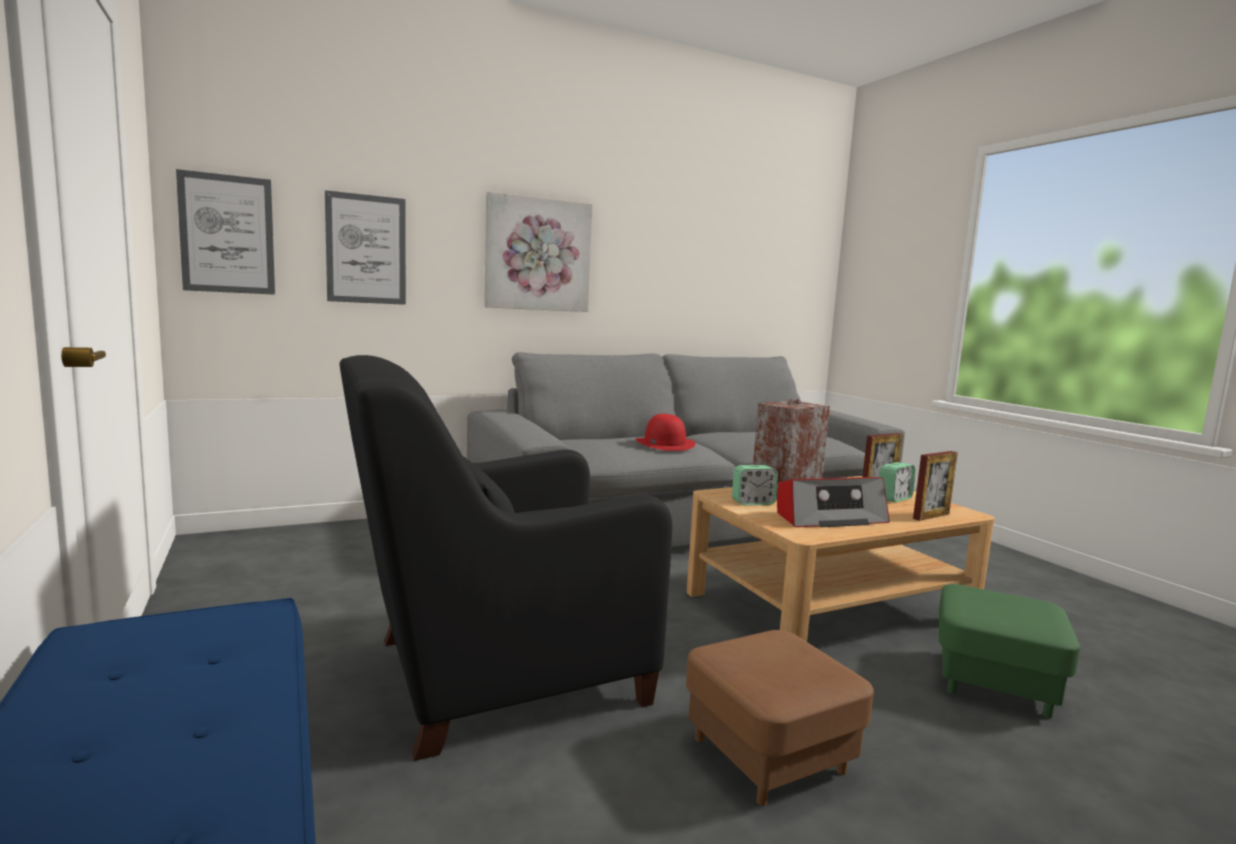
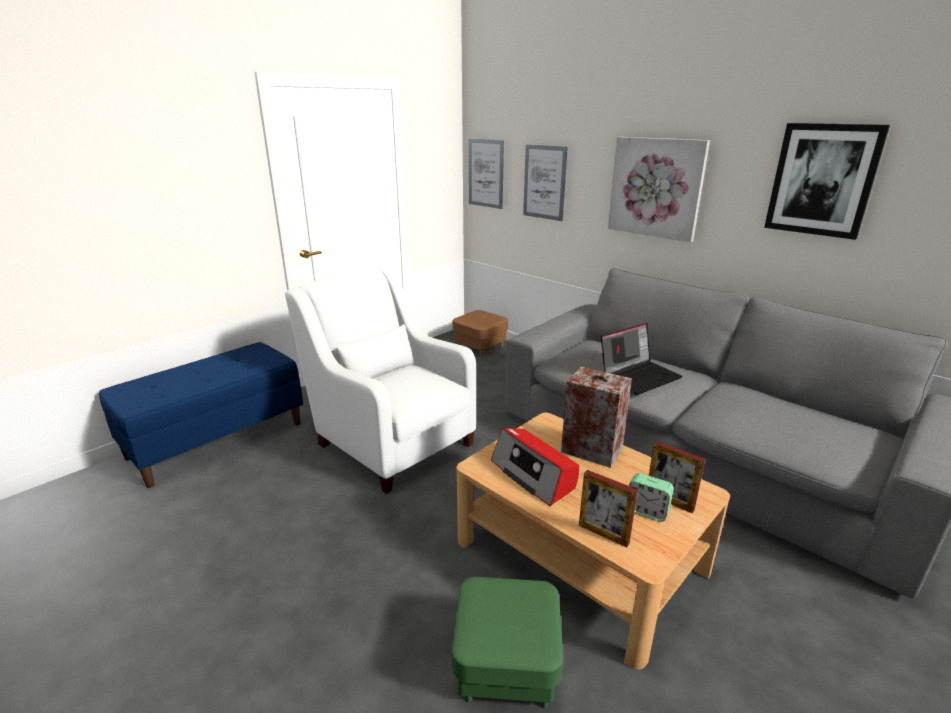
camera: 70 degrees right, 15 degrees up
black armchair [340,355,672,761] -> white armchair [285,268,476,494]
red hat [635,414,696,451] -> laptop [601,323,683,395]
brown ottoman [686,630,874,806] -> brown ottoman moved to [452,310,508,356]
alarm clock [732,465,778,505] -> none
none -> picture [764,123,890,240]

